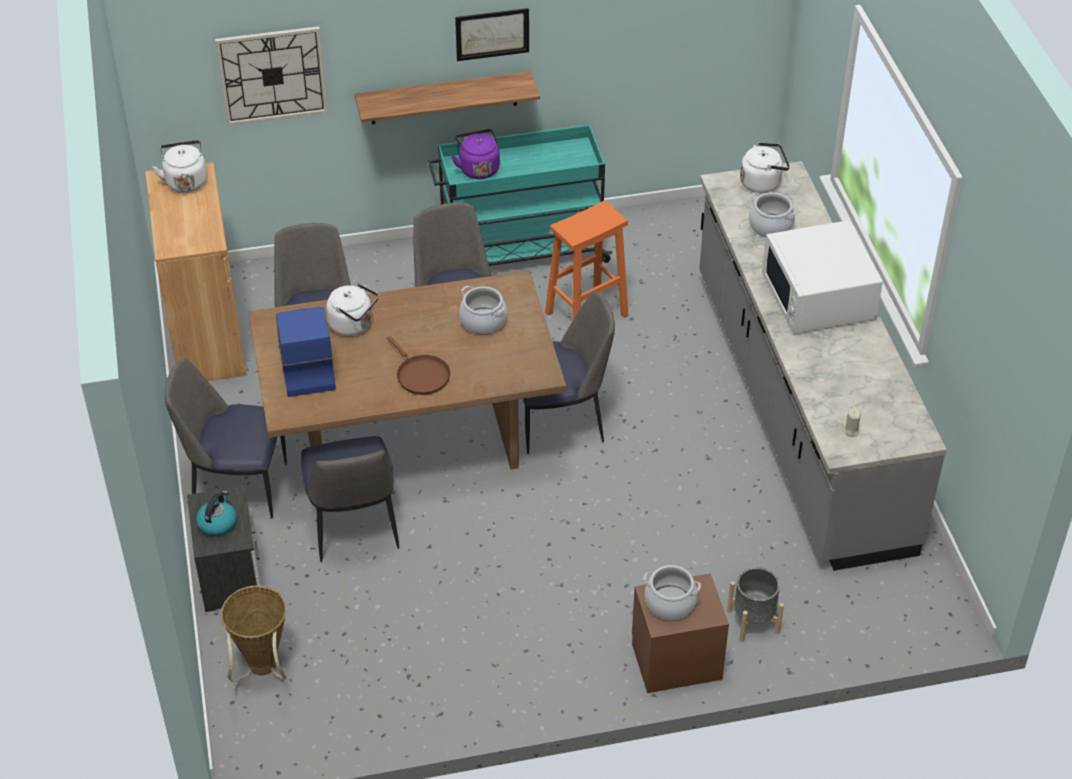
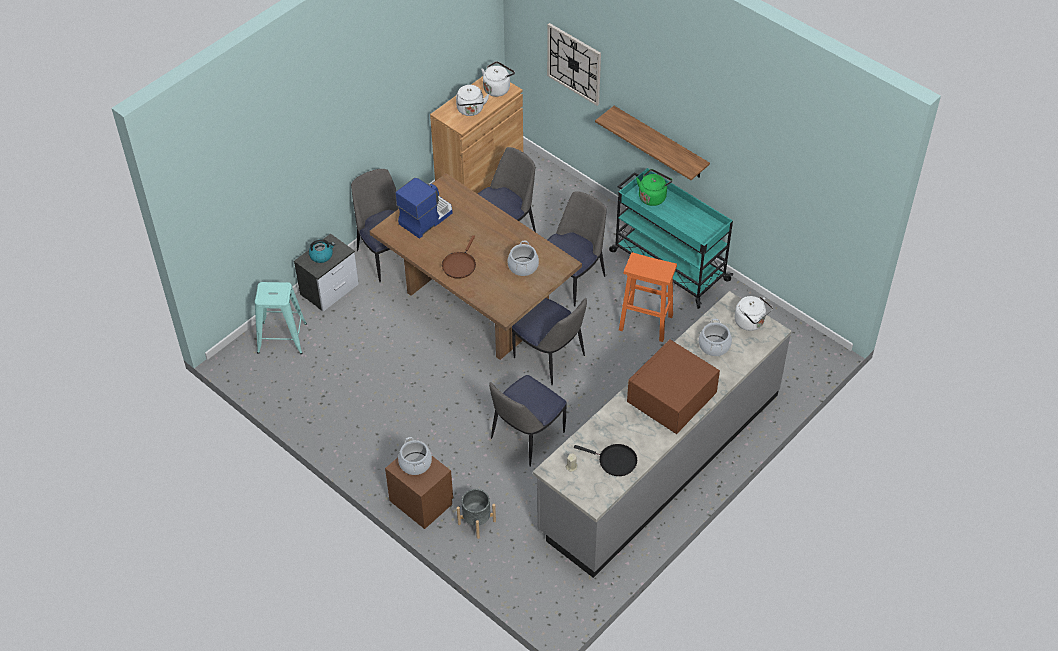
camera: 55 degrees right, 5 degrees up
basket [221,585,287,682] -> turquoise stool [255,282,307,354]
chair [301,436,399,562] -> chair moved to [489,375,566,467]
white kettle [326,283,379,336] -> white kettle moved to [456,85,489,116]
purple kettle [451,129,500,179] -> green kettle [636,169,672,206]
picture [455,8,529,61] -> none
white microwave [762,220,883,334] -> brown microwave [627,339,720,434]
none -> black frying pan [574,444,637,476]

